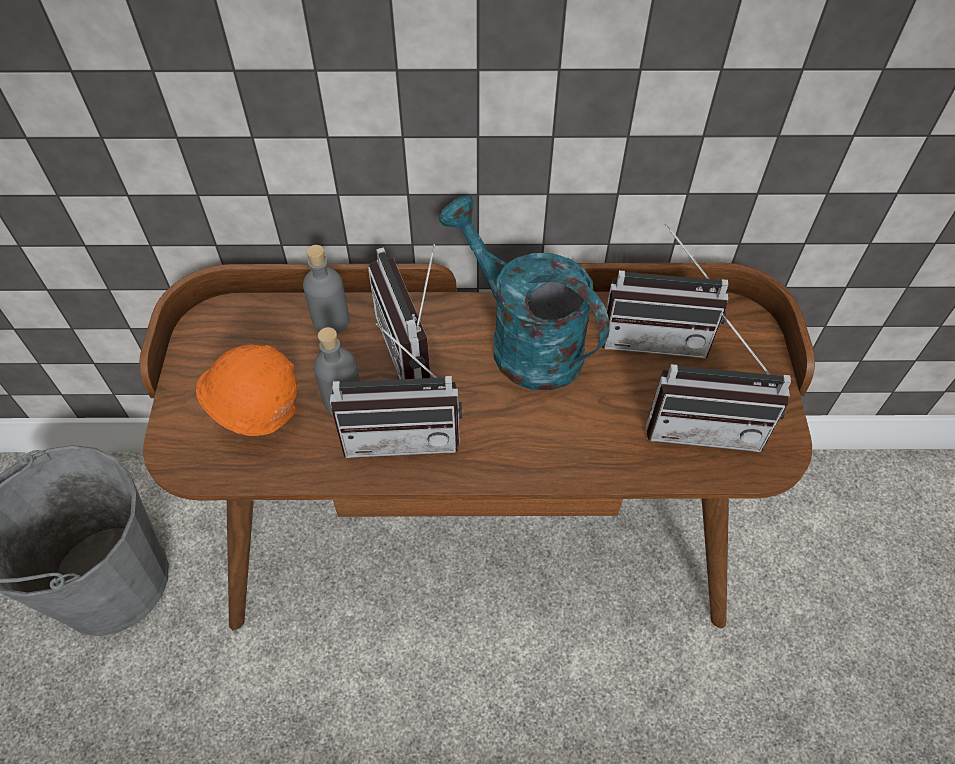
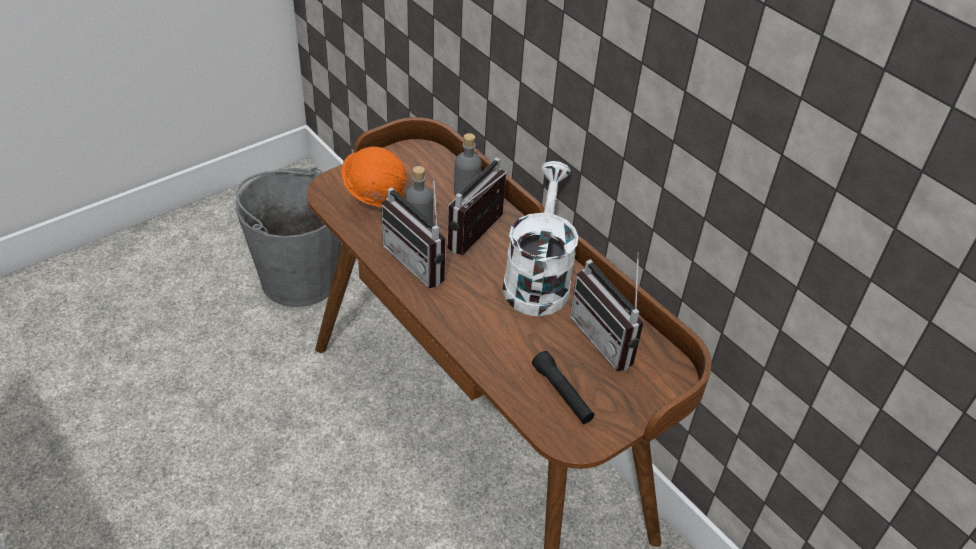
camera: 50 degrees right, 10 degrees down
turquoise watering can [439,195,609,391] -> white watering can [503,161,579,316]
radio [646,313,791,452] -> black flashlight [532,351,595,424]

